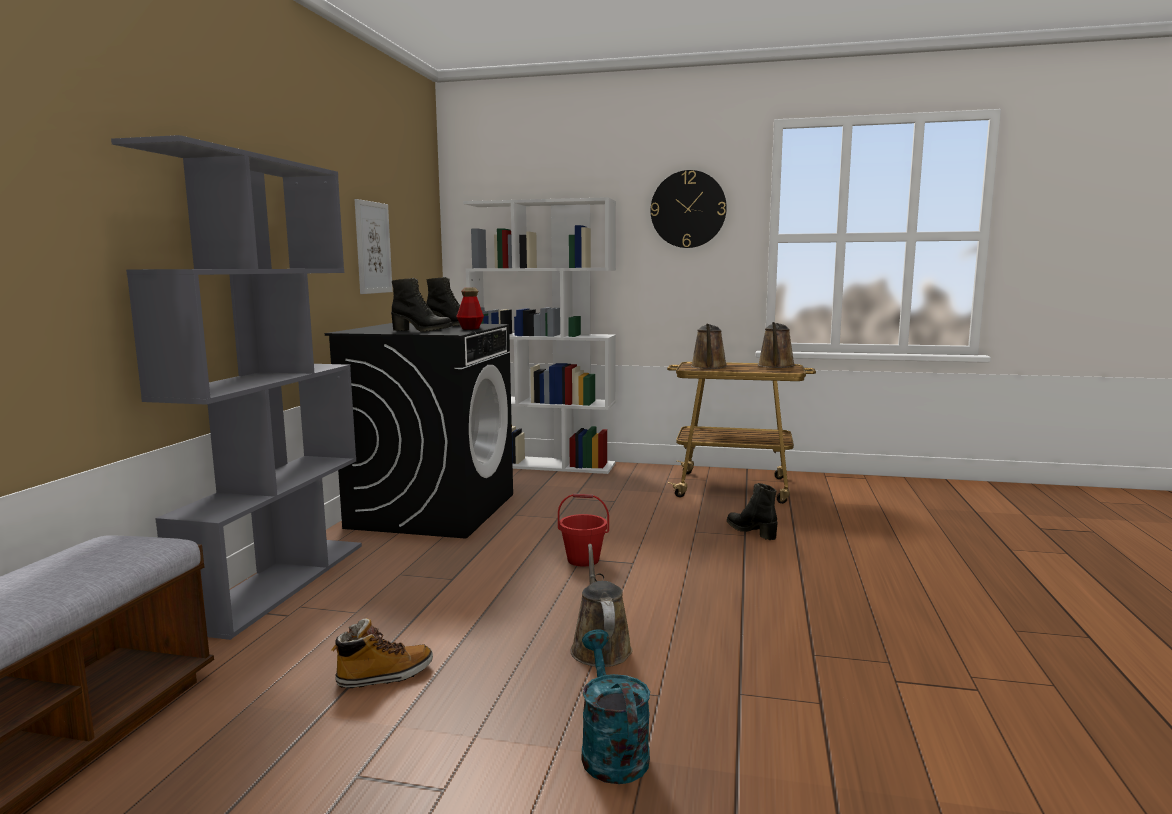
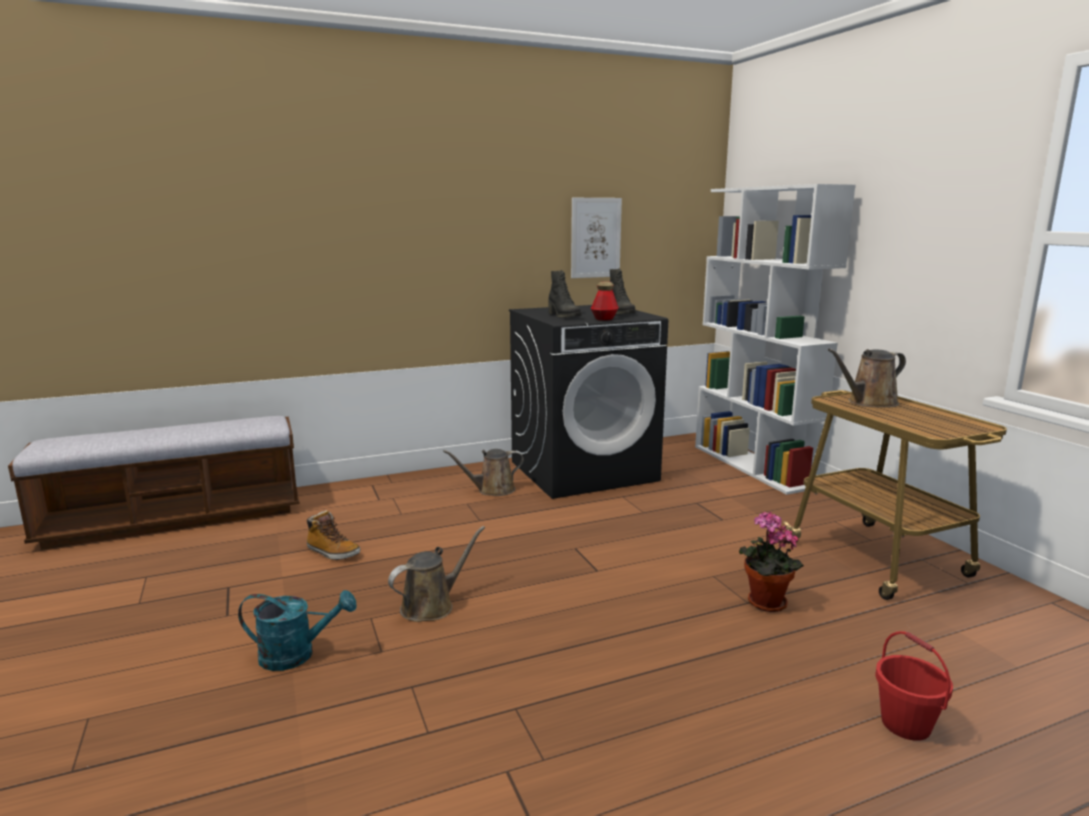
camera: 55 degrees right, 5 degrees up
grey bookcase [111,135,362,640] -> none
red bucket [558,494,609,567] -> red bucket moved to [875,631,953,741]
turquoise watering can [582,629,650,784] -> turquoise watering can turned 45 degrees clockwise [238,590,356,671]
wall clock [651,170,727,248] -> none
black boot [727,483,778,540] -> potted plant [739,512,804,612]
brown watering can [758,322,795,368] -> brown watering can moved to [443,449,524,496]

